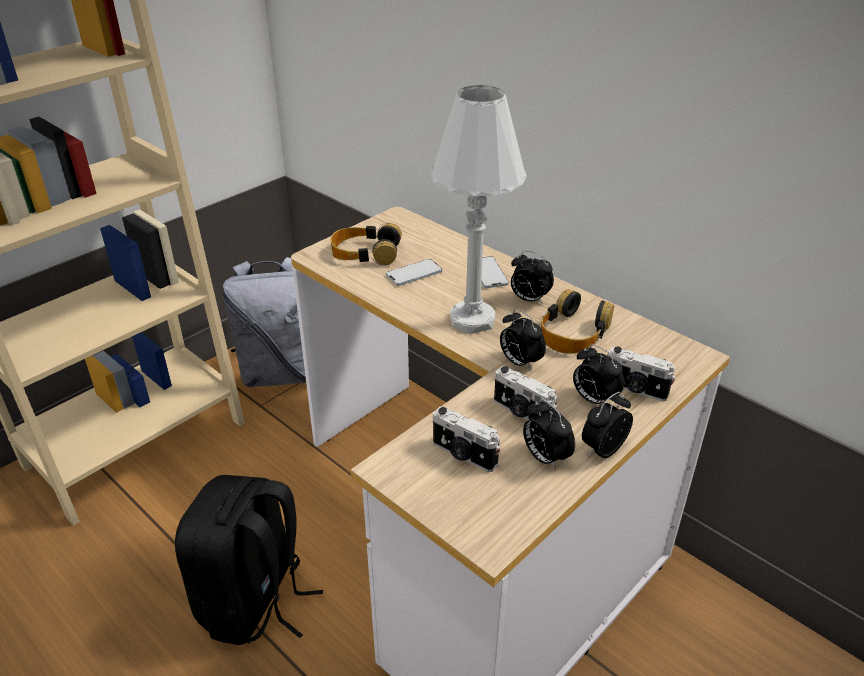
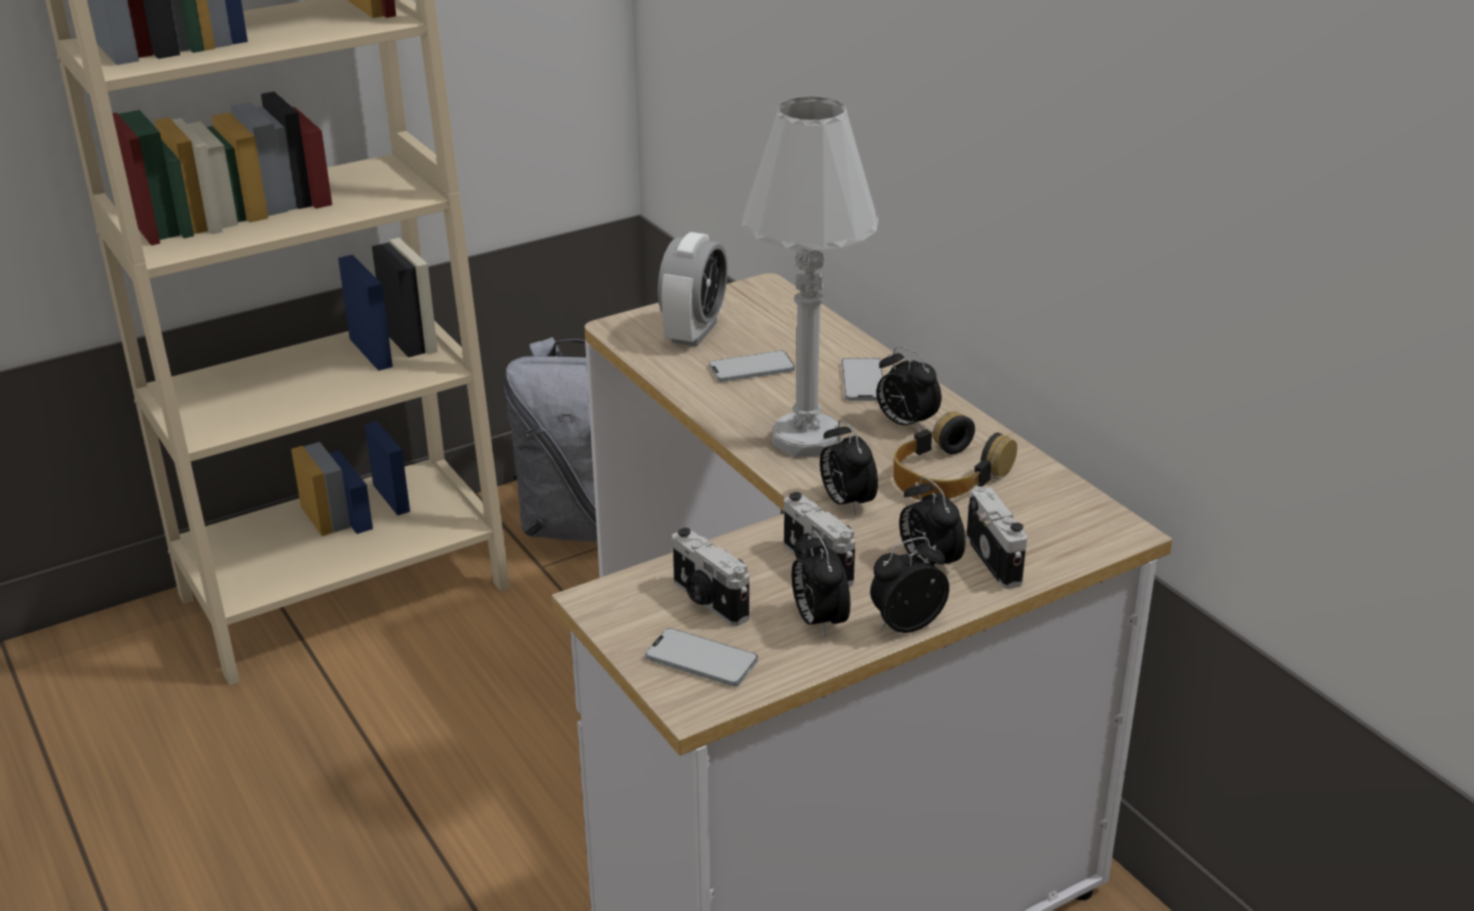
camera: 15 degrees right, 5 degrees down
black backpack [175,475,323,645] -> none
headphones [331,223,402,265] -> alarm clock [658,232,728,347]
camera [607,346,676,402] -> camera turned 150 degrees counterclockwise [966,486,1028,589]
none -> phone [645,628,758,687]

